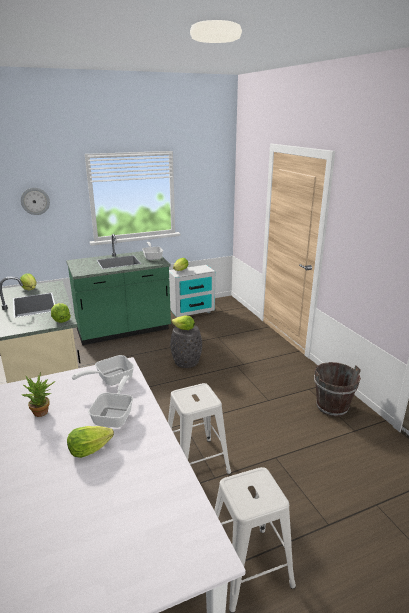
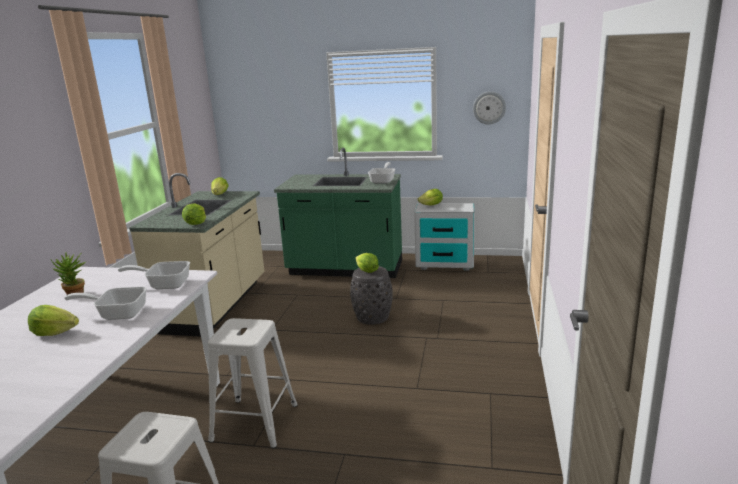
camera: 35 degrees right, 5 degrees down
wall clock [21,188,50,215] -> wall clock moved to [473,91,506,125]
frying pan [88,375,133,428] -> frying pan turned 135 degrees counterclockwise [64,287,147,320]
brown bucket [314,362,361,417] -> none

